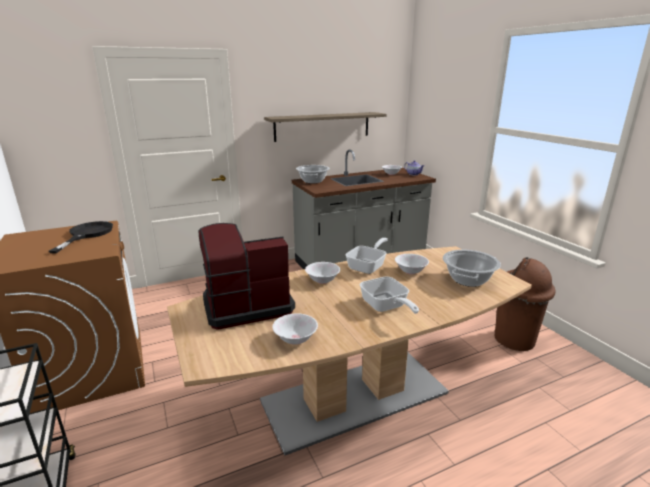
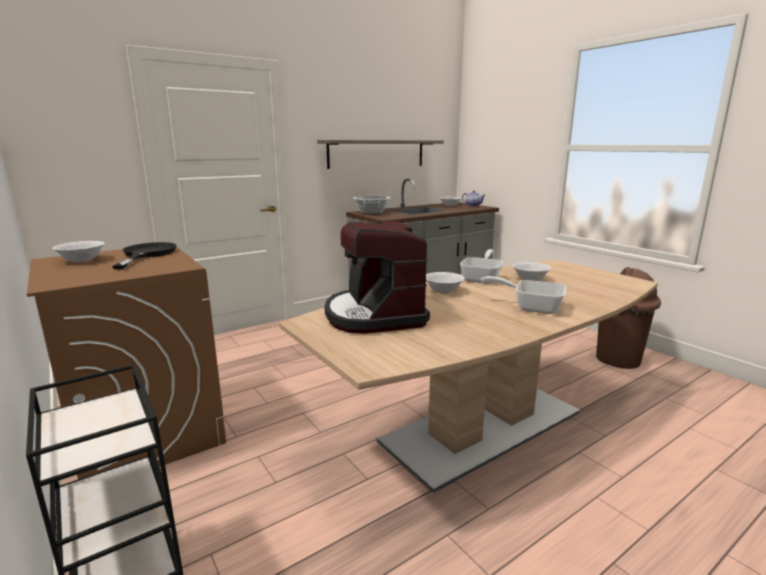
camera: 10 degrees left, 5 degrees down
coffee machine [199,223,295,330] -> coffee machine turned 75 degrees counterclockwise [324,221,430,334]
white bowl [272,313,318,345] -> white bowl moved to [53,241,104,263]
frying pan [360,277,419,314] -> frying pan turned 150 degrees clockwise [481,276,567,314]
cooking pot [443,250,501,287] -> none

